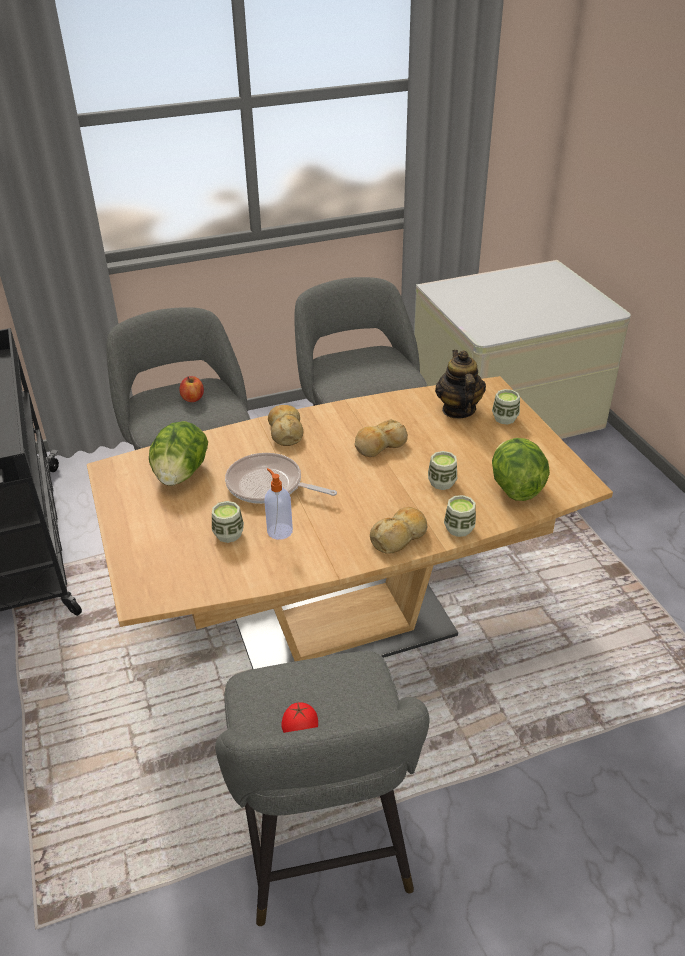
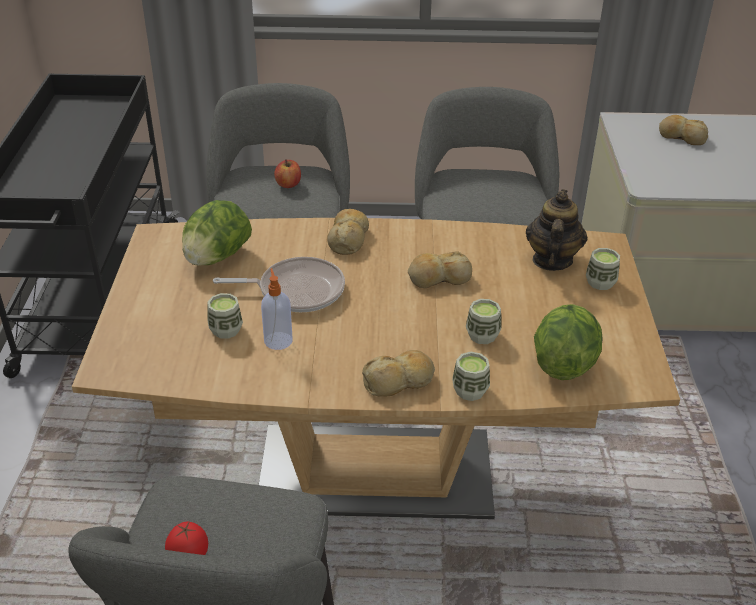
camera: 20 degrees right, 0 degrees up
frying pan [225,453,337,504] -> frying pan turned 135 degrees clockwise [213,257,345,312]
none -> bread [659,115,708,145]

